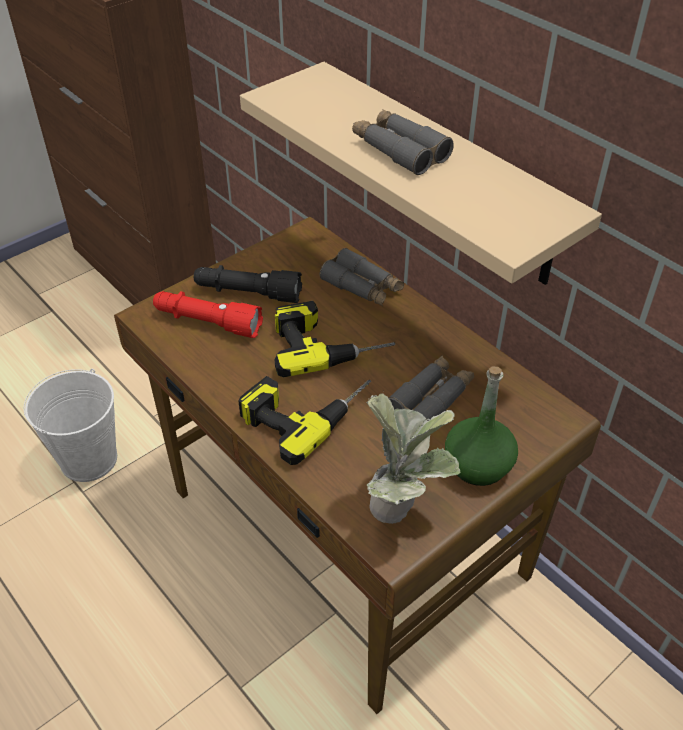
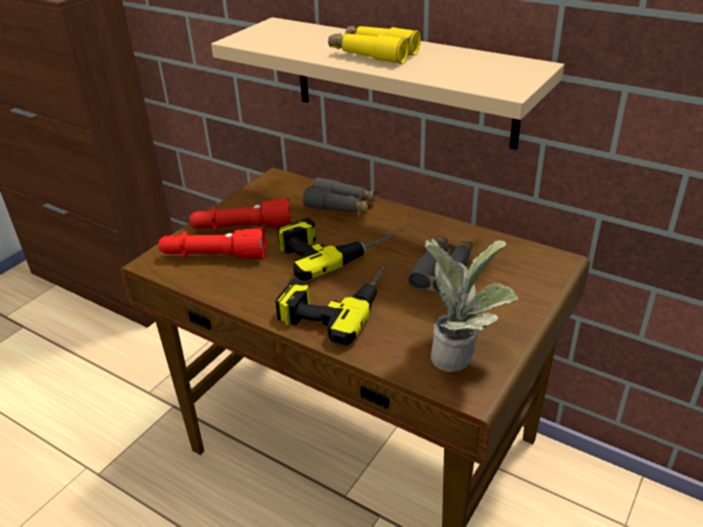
camera: 15 degrees left, 10 degrees down
white bucket [24,369,117,482] -> none
black flashlight [194,265,302,303] -> red flashlight [190,198,291,231]
grey binoculars [352,109,454,175] -> yellow binoculars [328,26,421,64]
green bottle [445,366,518,486] -> none

